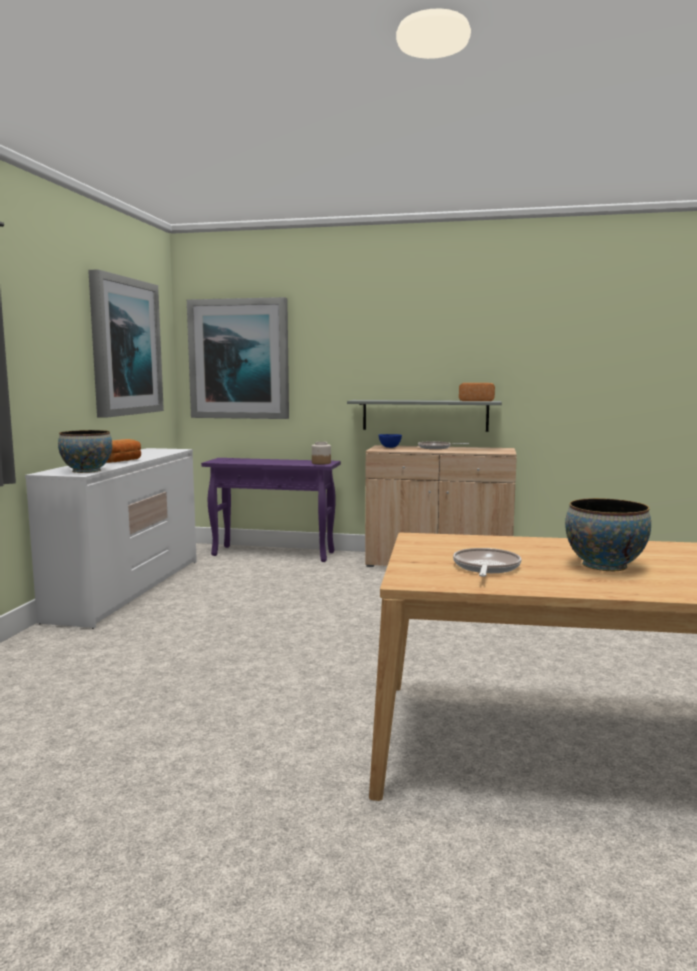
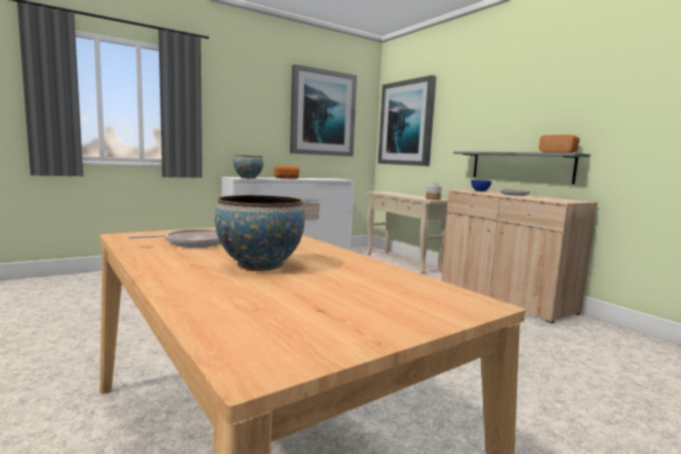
camera: 45 degrees right, 0 degrees up
purple console table [201,458,341,562] -> beige console table [366,191,448,274]

